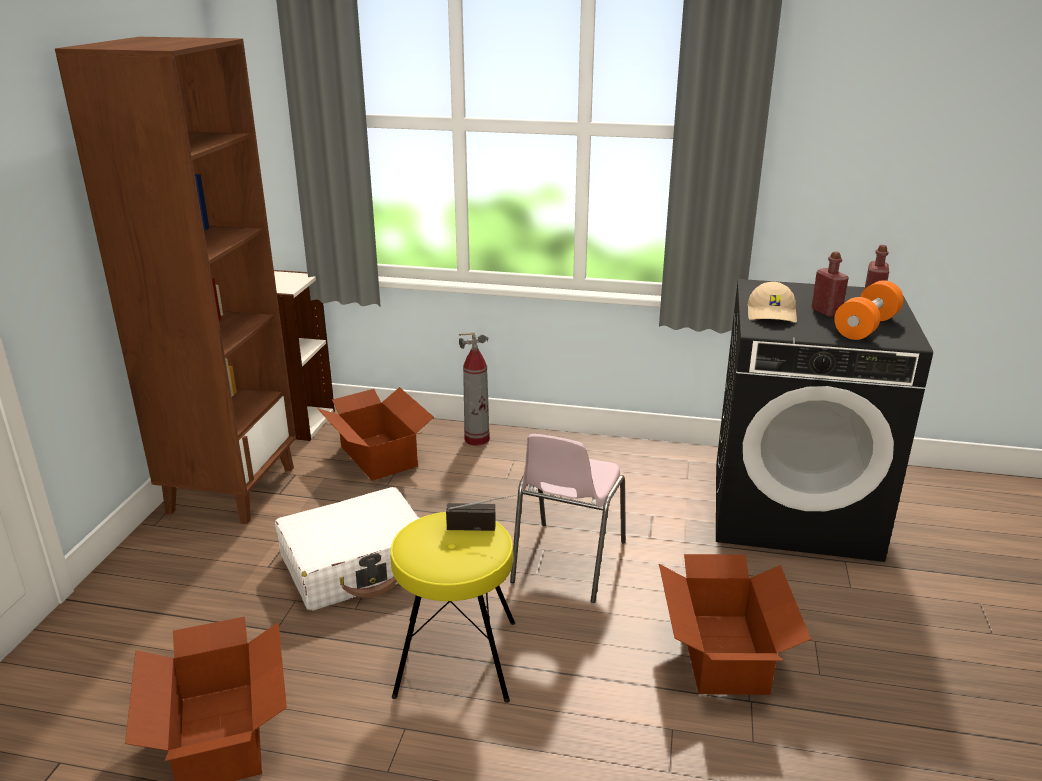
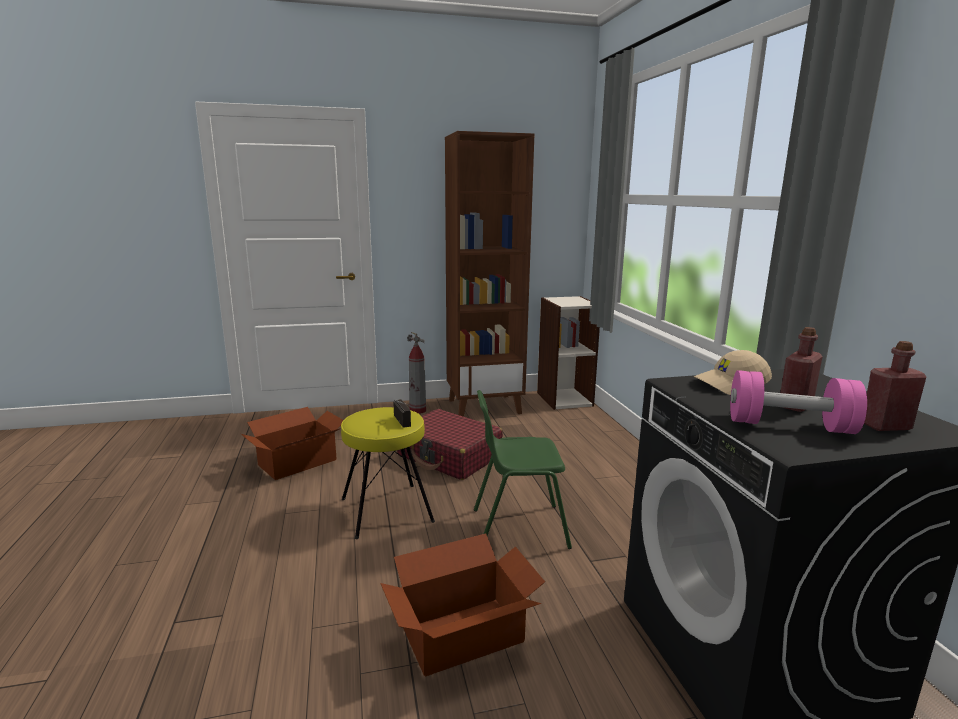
camera: 65 degrees right, 10 degrees down
white suitcase [275,487,419,611] -> red suitcase [397,409,503,480]
cardboard box [317,387,434,481] -> none
fire extinguisher [459,333,490,446] -> fire extinguisher moved to [407,332,426,414]
pink chair [510,434,626,603] -> green chair [474,390,572,549]
orange dumbbell [834,280,904,340] -> pink dumbbell [730,370,867,434]

